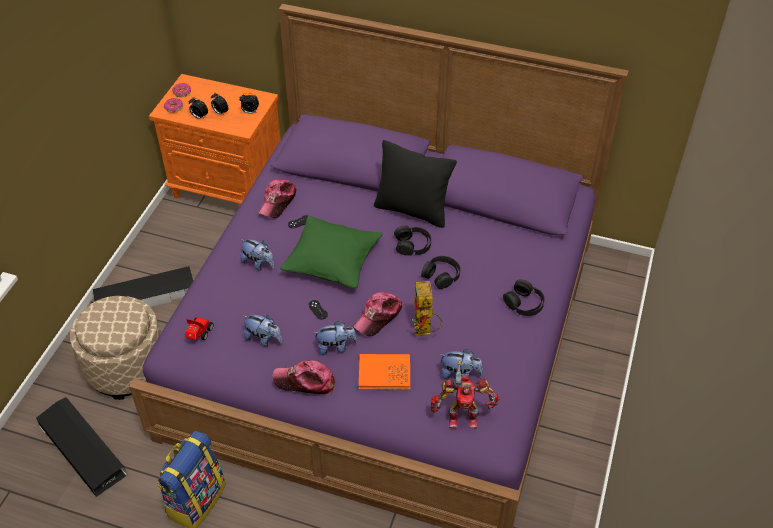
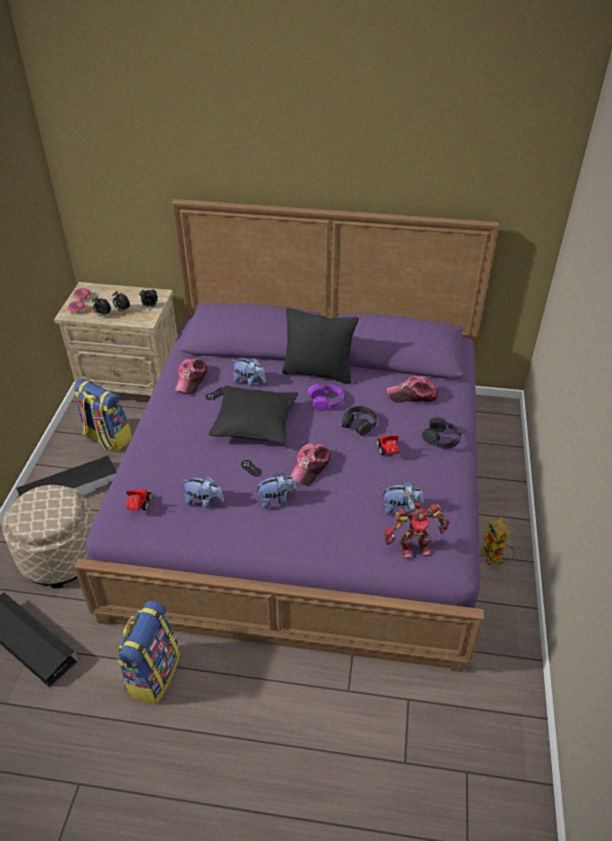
camera: 10 degrees left, 5 degrees down
orange nightstand [149,74,281,204] -> beige nightstand [54,282,178,396]
plush toy [240,239,274,271] -> plush toy moved to [233,358,266,387]
cap [273,360,335,394] -> cap moved to [387,376,438,403]
green pillow [280,216,382,289] -> black pillow [208,386,298,444]
orange book [359,354,410,390] -> none
black headphones [394,225,431,256] -> purple headphones [308,384,344,411]
toy robot [412,281,442,335] -> toy robot moved to [480,517,515,566]
none -> backpack [74,379,132,452]
none -> toy car [377,435,399,455]

